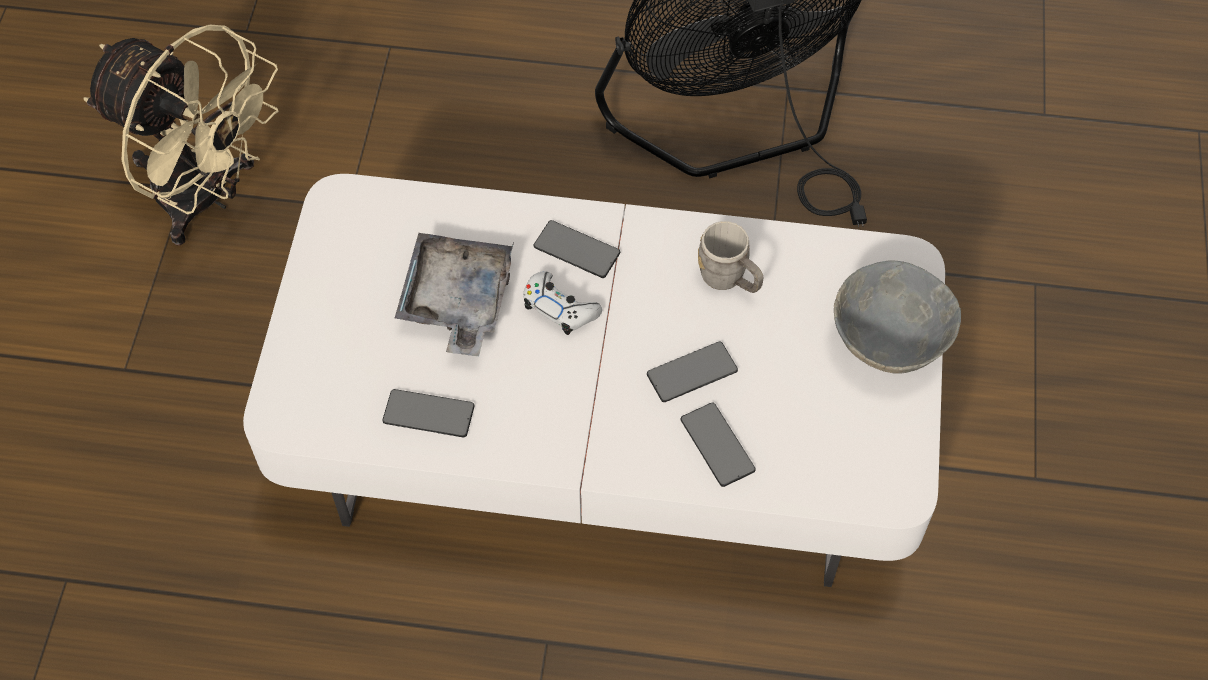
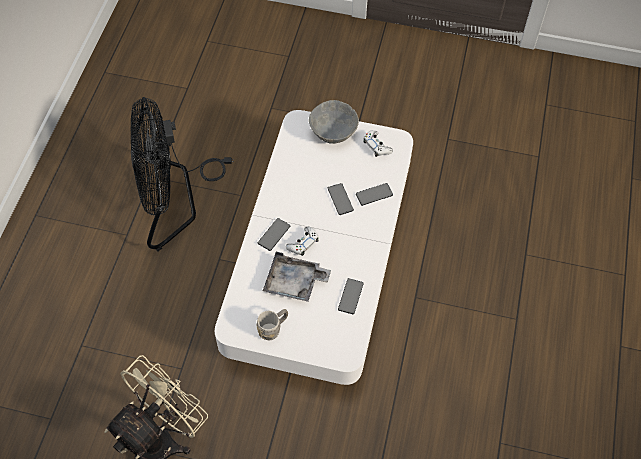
camera: 85 degrees left, 0 degrees up
grey mug [698,221,763,293] -> grey mug moved to [257,309,288,341]
none -> white game controller [364,130,393,157]

